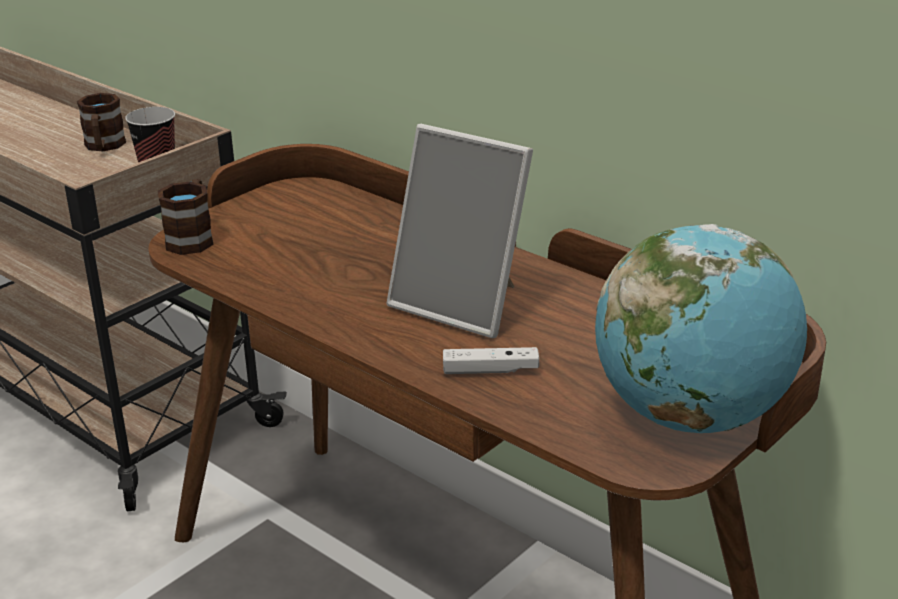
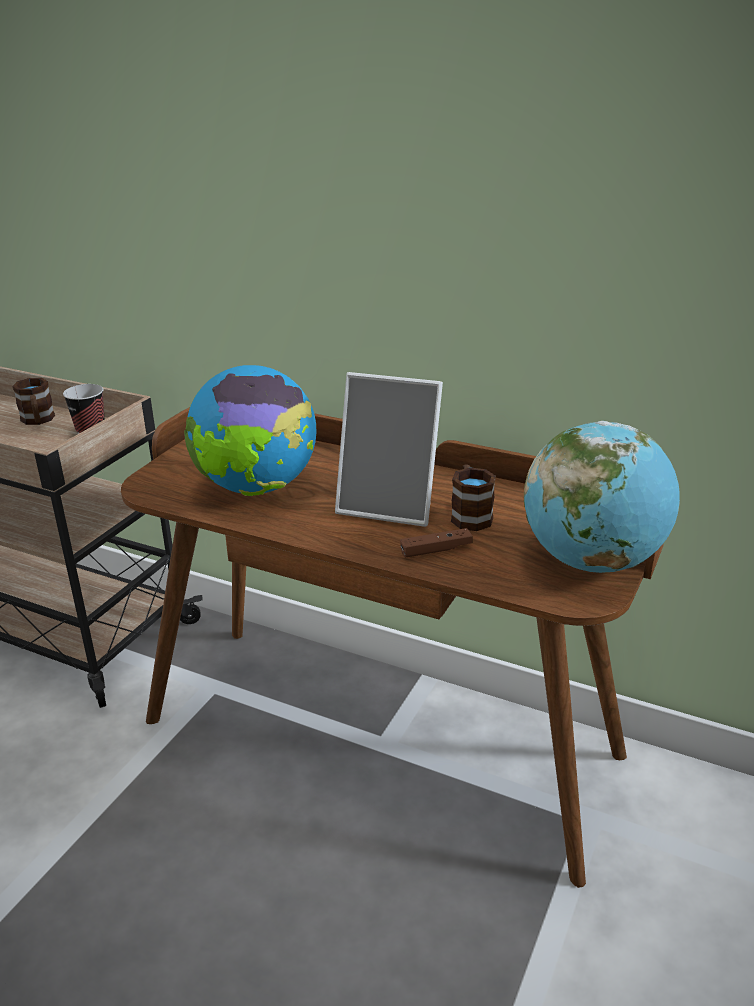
camera: 15 degrees left, 0 degrees up
brown mug [158,179,214,255] -> brown mug moved to [451,464,496,531]
white game controller [443,347,539,374] -> brown game controller [400,528,473,557]
none -> globe [184,365,317,496]

